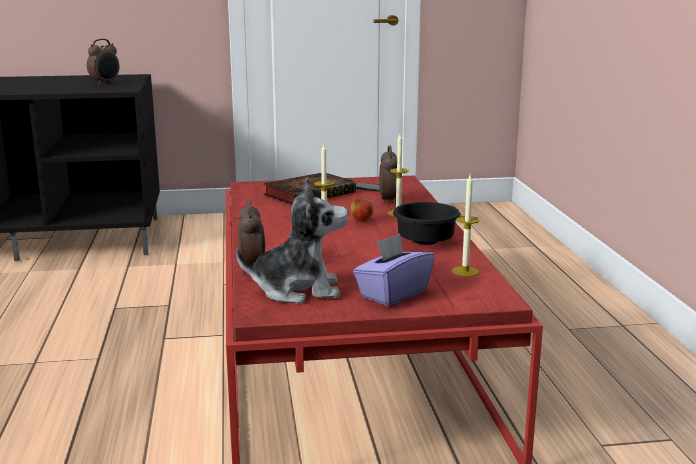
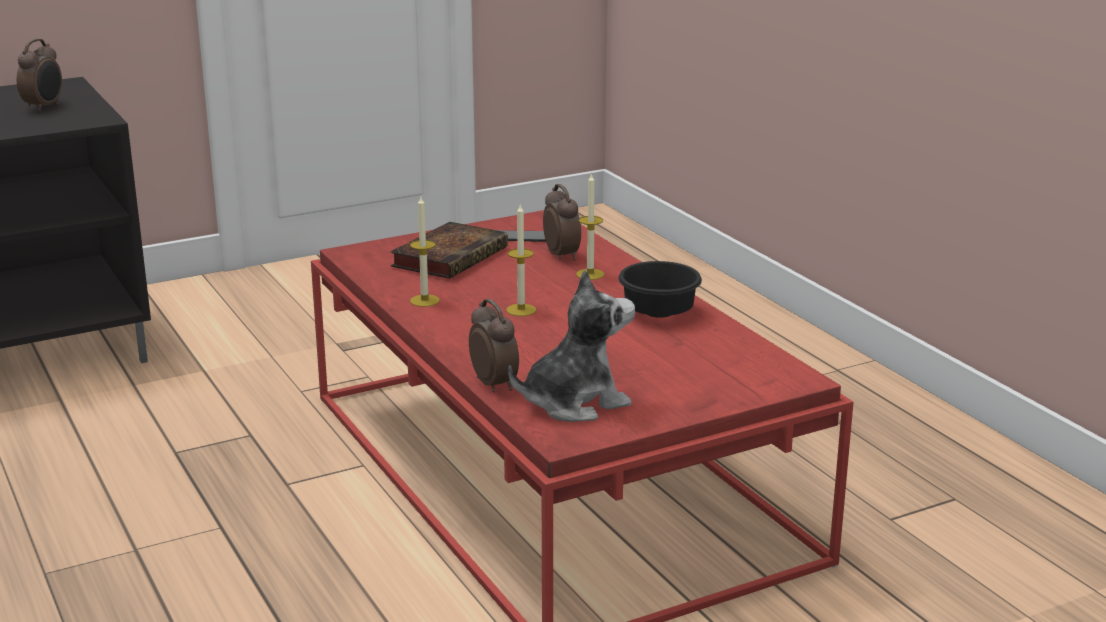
camera: 20 degrees left, 5 degrees up
apple [351,196,374,223] -> none
purple tissue box [353,234,435,306] -> none
candle [452,175,480,277] -> candle moved to [410,197,440,307]

